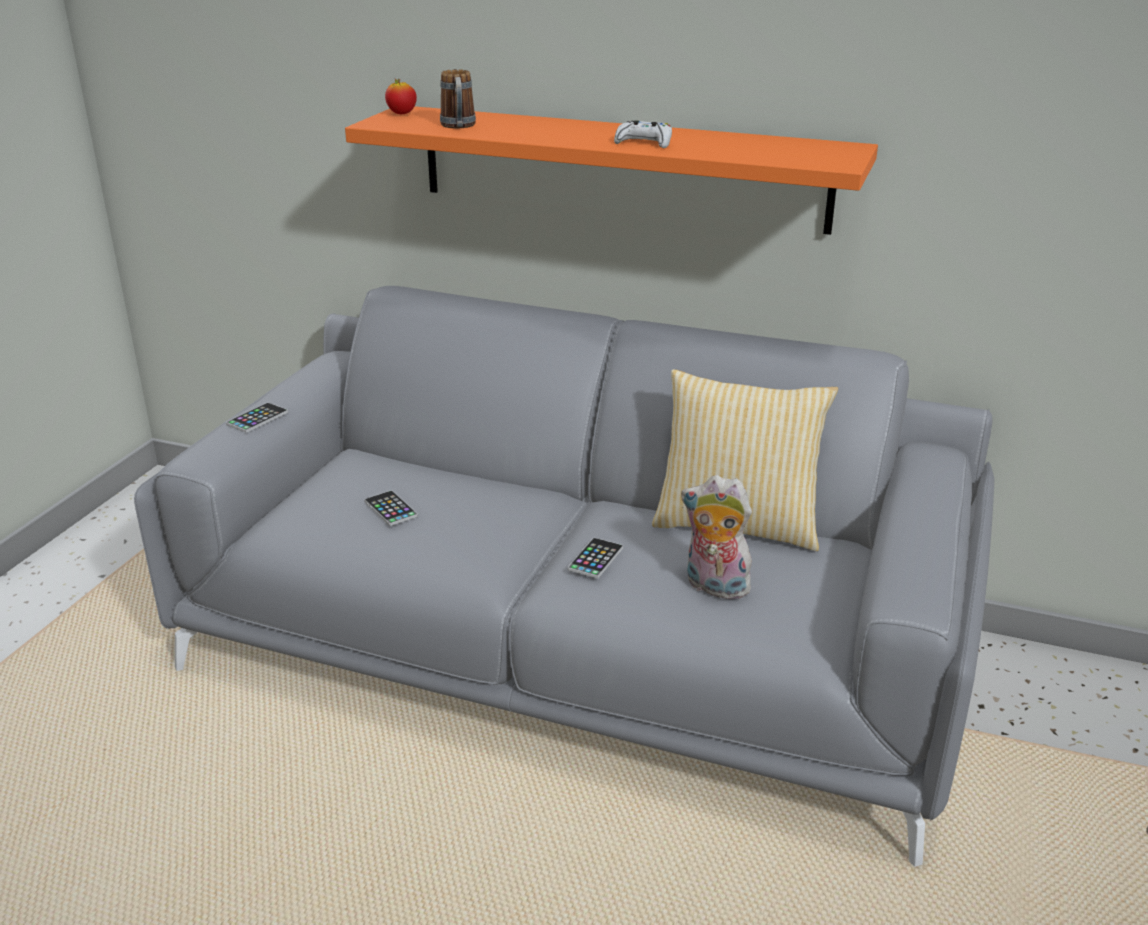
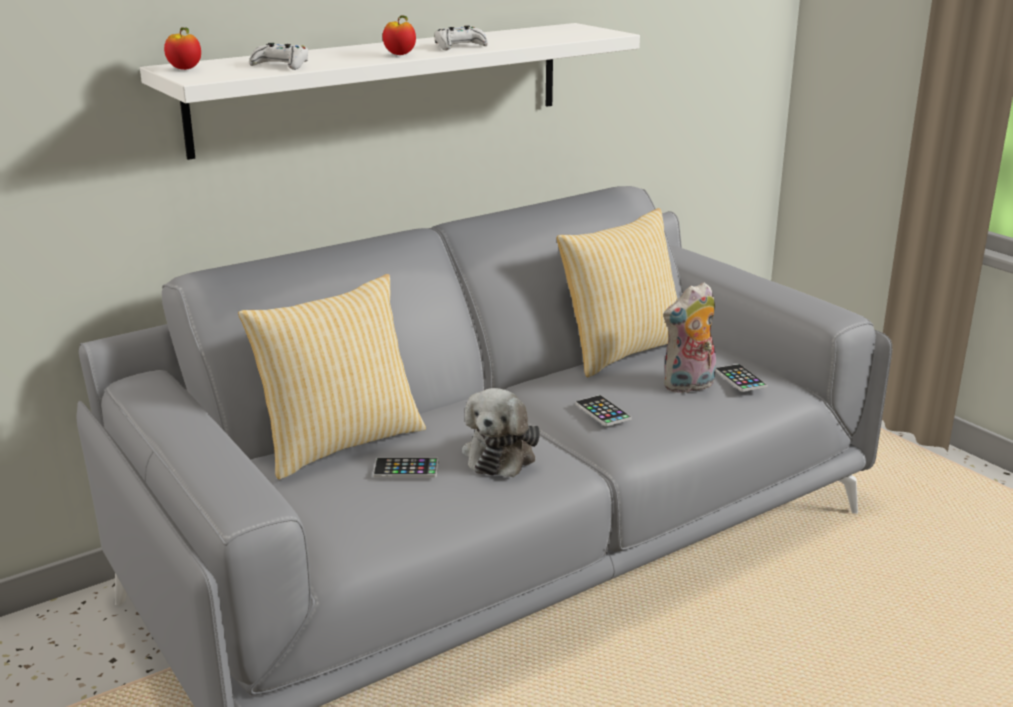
camera: 55 degrees left, 5 degrees down
phone [226,403,288,433] -> phone moved to [715,364,767,392]
orange shelf [345,106,878,235] -> white shelf [140,23,640,160]
mug [440,69,476,128] -> white game controller [249,43,308,70]
none -> pillow [238,274,426,480]
none -> apple [383,15,416,55]
none -> plush toy [462,388,540,477]

